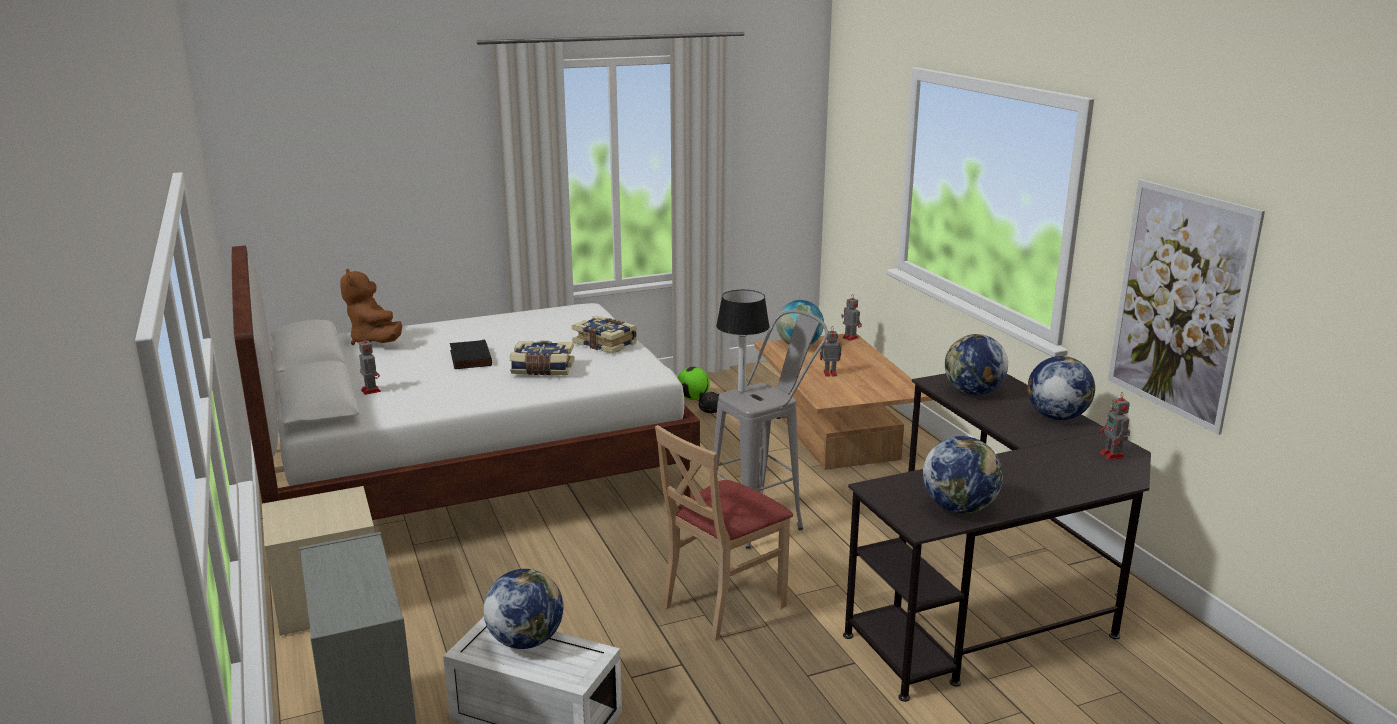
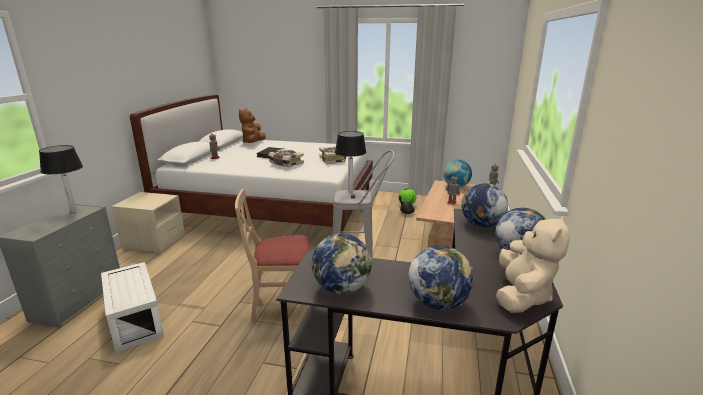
camera: 35 degrees right, 0 degrees up
globe [483,569,564,649] -> globe moved to [408,245,474,310]
toy robot [1100,392,1130,460] -> beige plush toy [496,215,570,313]
picture [1108,179,1265,435] -> none
none -> table lamp [39,145,83,213]

